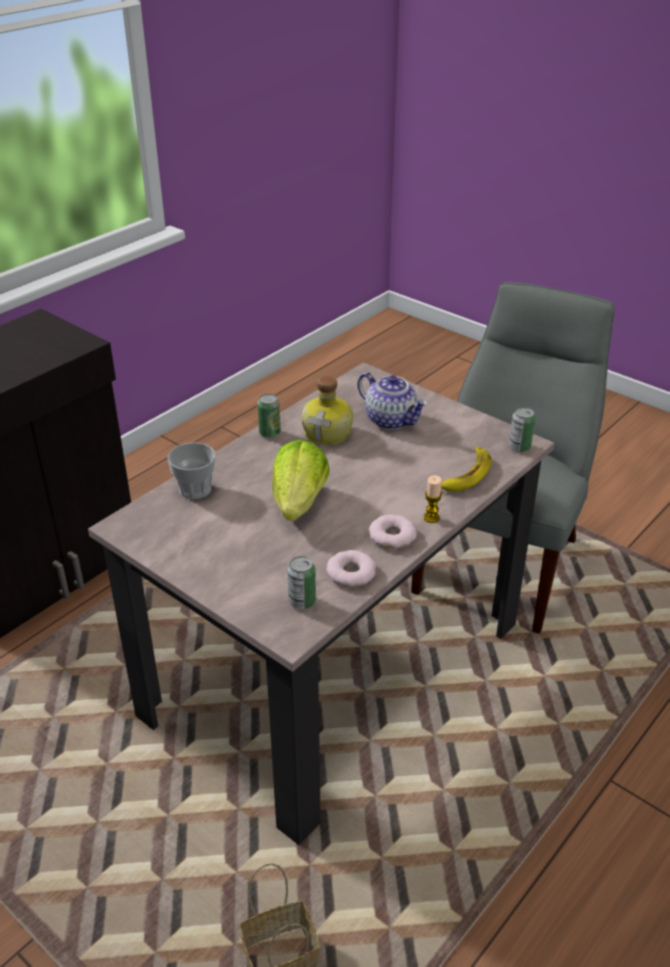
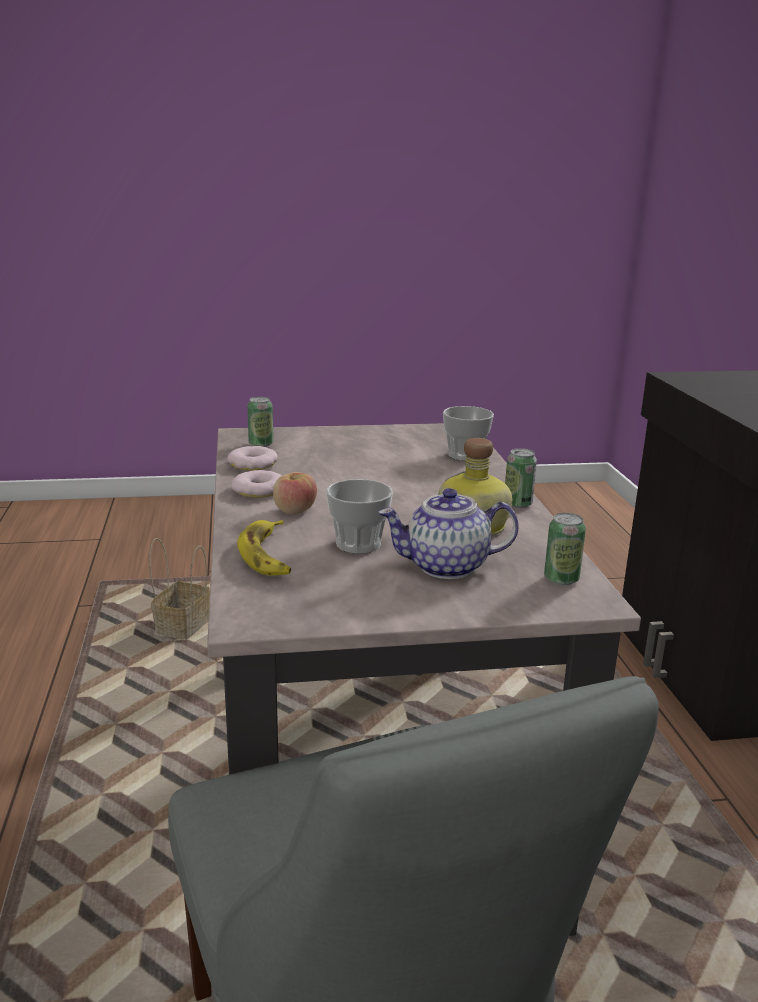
camera: 130 degrees right, 15 degrees down
lettuce [272,439,330,521] -> none
candle [424,475,442,523] -> none
can [509,407,535,452] -> can moved to [544,513,586,585]
none -> apple [273,472,317,514]
none -> cup [326,479,393,554]

